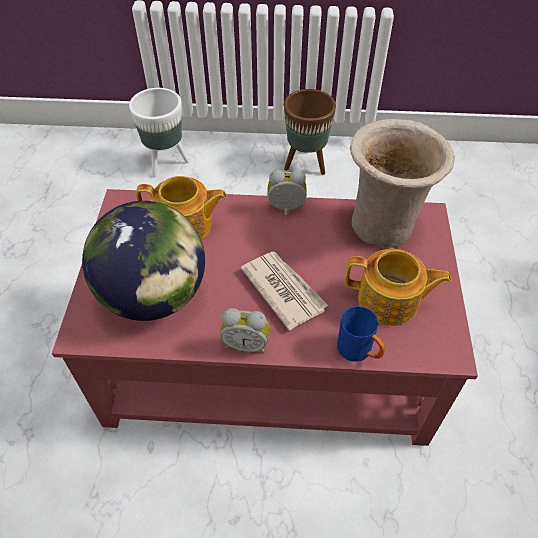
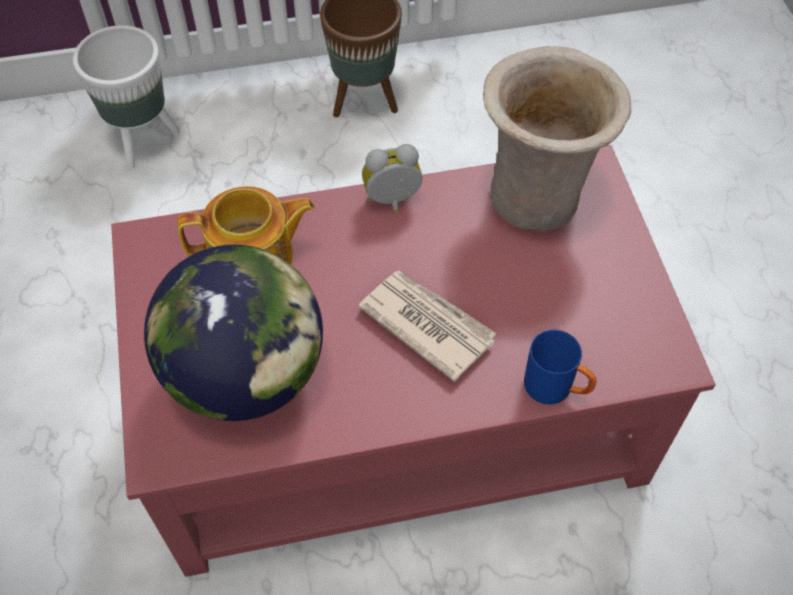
camera: 15 degrees left, 5 degrees up
alarm clock [220,308,269,354] -> none
teapot [345,249,451,326] -> none

